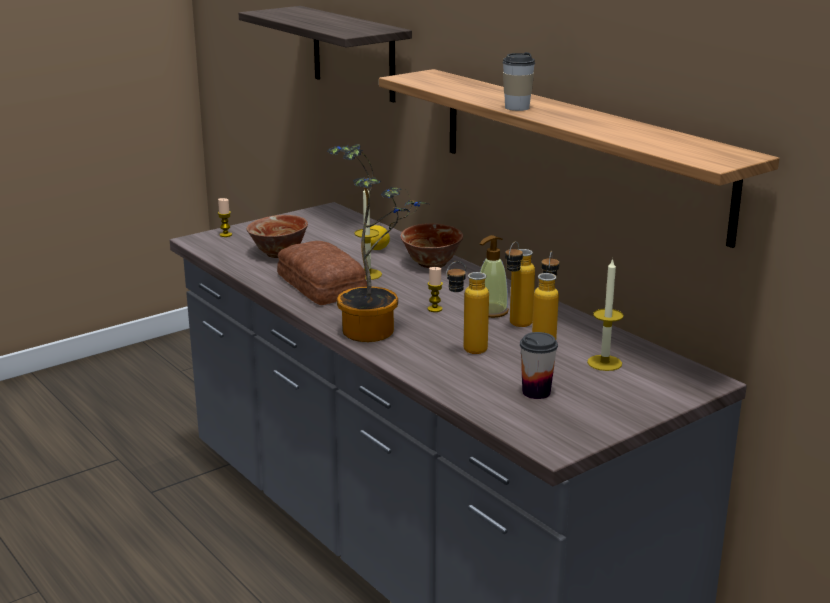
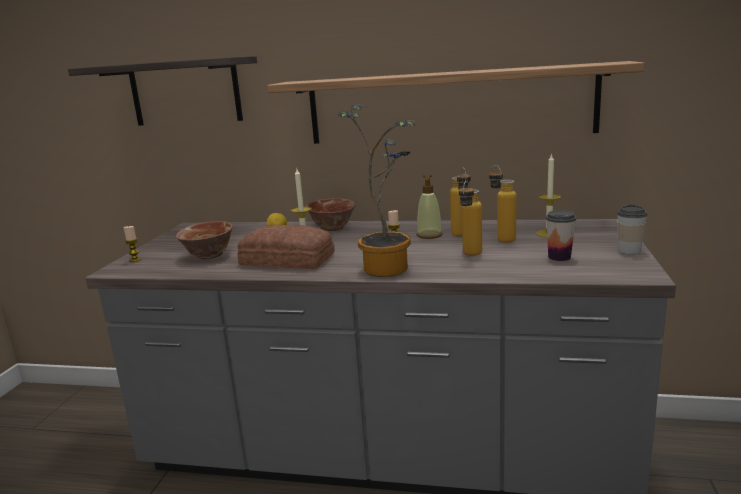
camera: 40 degrees left, 5 degrees down
cup [502,52,535,111] -> cup moved to [617,205,647,254]

